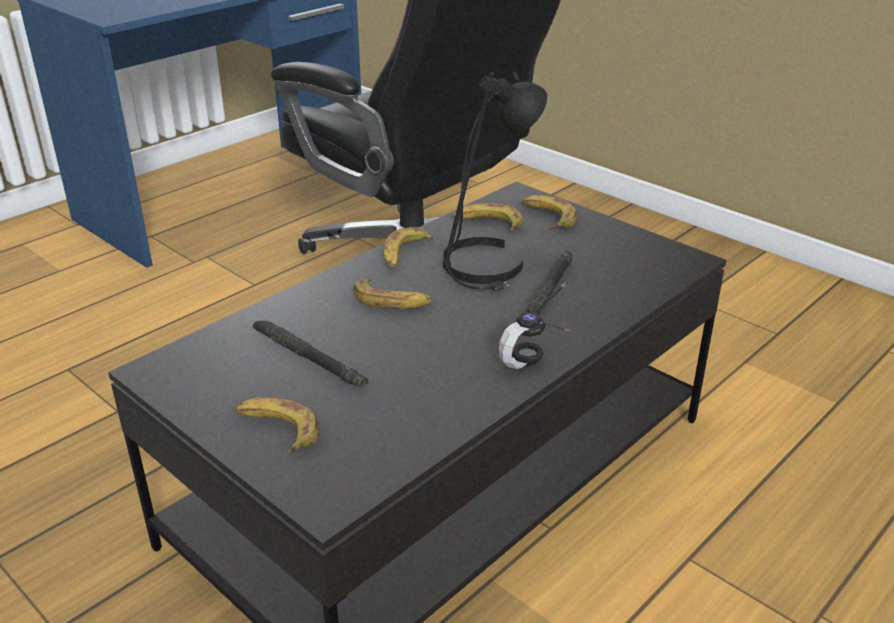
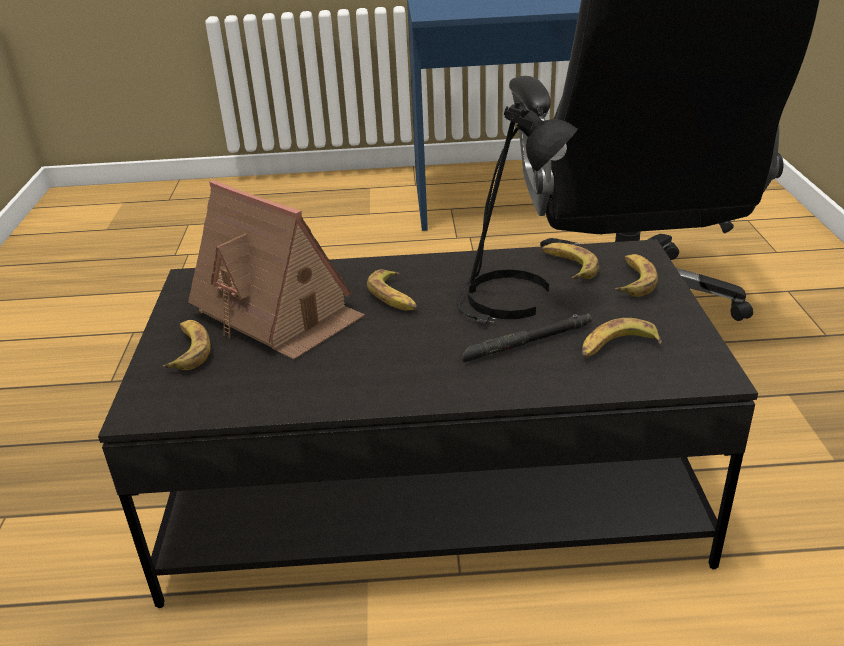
camera: 45 degrees right, 0 degrees up
black flashlight [253,320,369,387] -> toy house [188,180,365,360]
banana [383,227,434,269] -> banana moved to [582,318,662,358]
headphones [499,283,570,369] -> none

